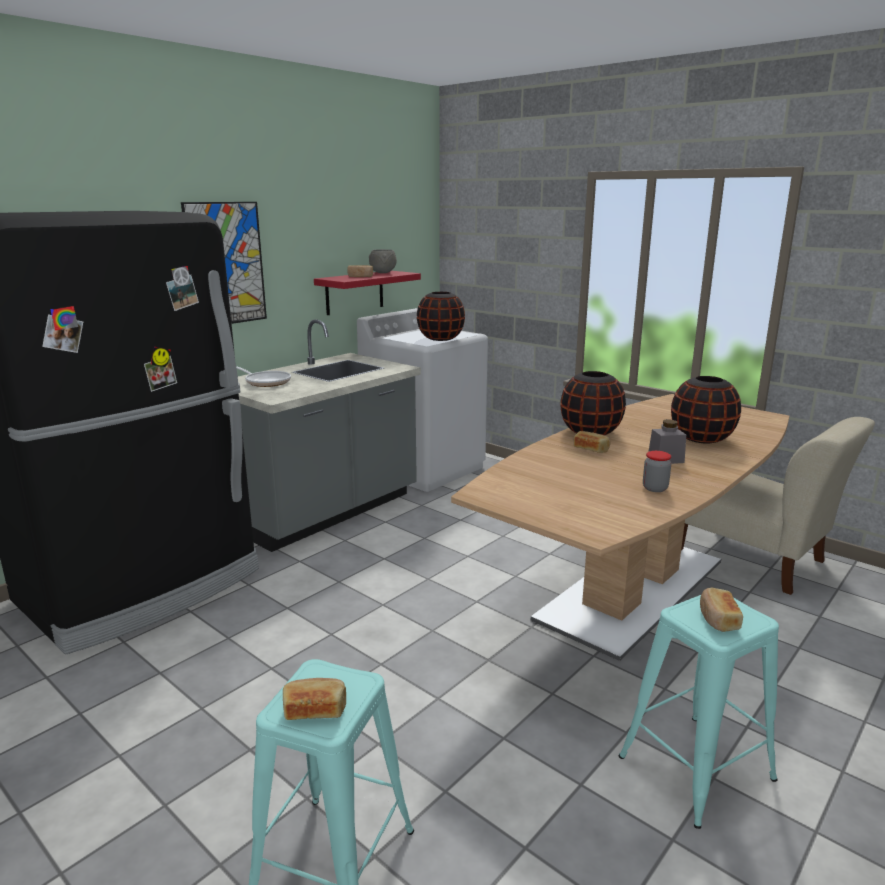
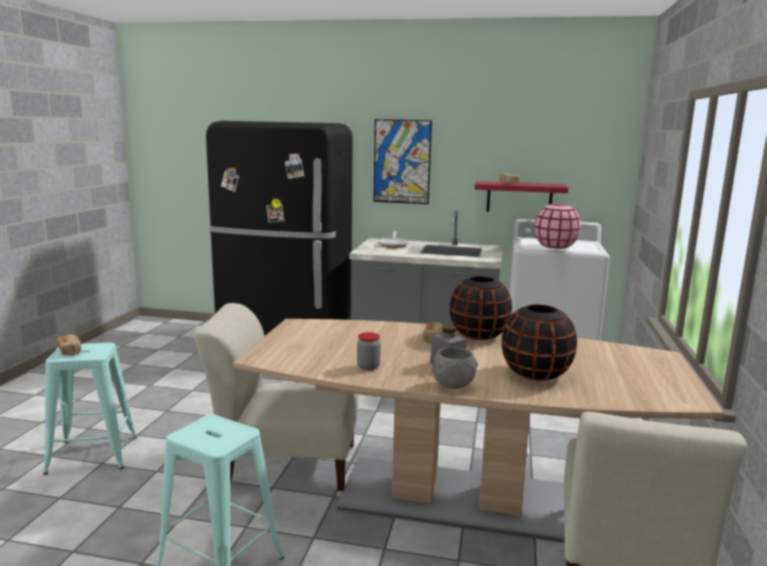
camera: 60 degrees right, 5 degrees down
grey bowl [369,249,397,273] -> grey bowl moved to [432,347,478,389]
black vase [417,292,465,341] -> pink vase [534,204,581,249]
bread [700,588,743,632] -> none
none -> beige chair [193,303,358,491]

